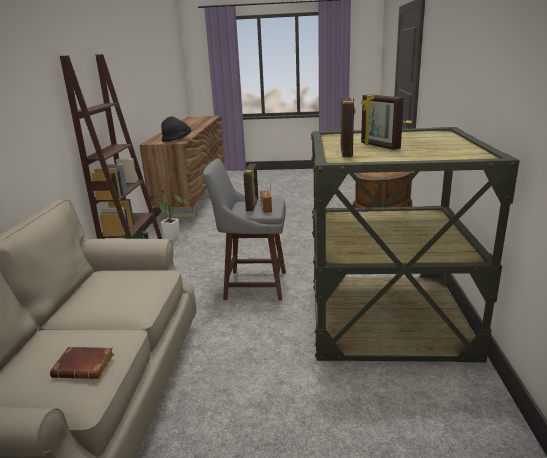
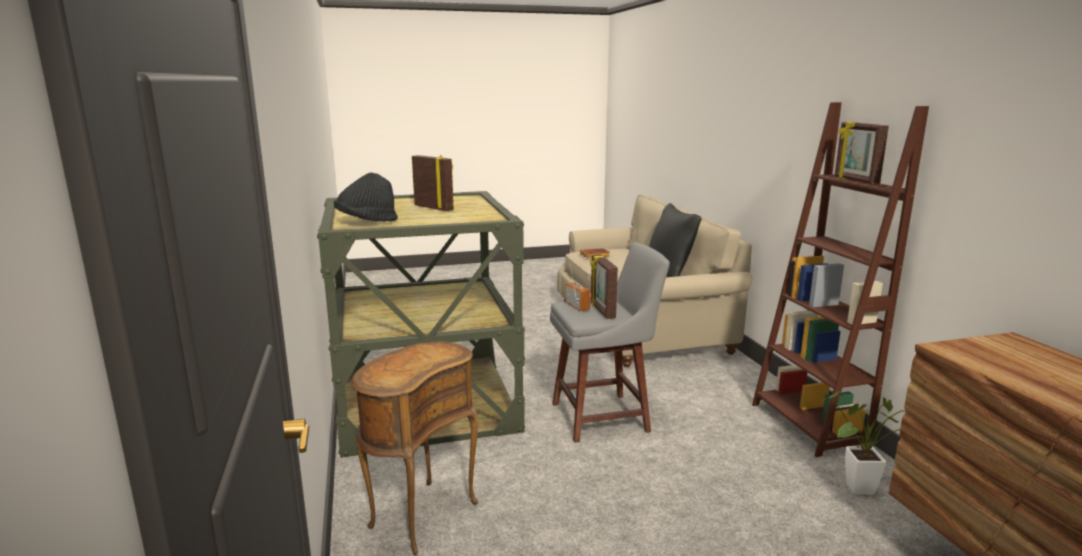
camera: 160 degrees right, 5 degrees down
black hat [161,116,191,142] -> black hat moved to [334,173,398,222]
picture frame [341,97,356,157] -> picture frame moved to [835,121,889,184]
none -> black pillow [649,203,702,277]

